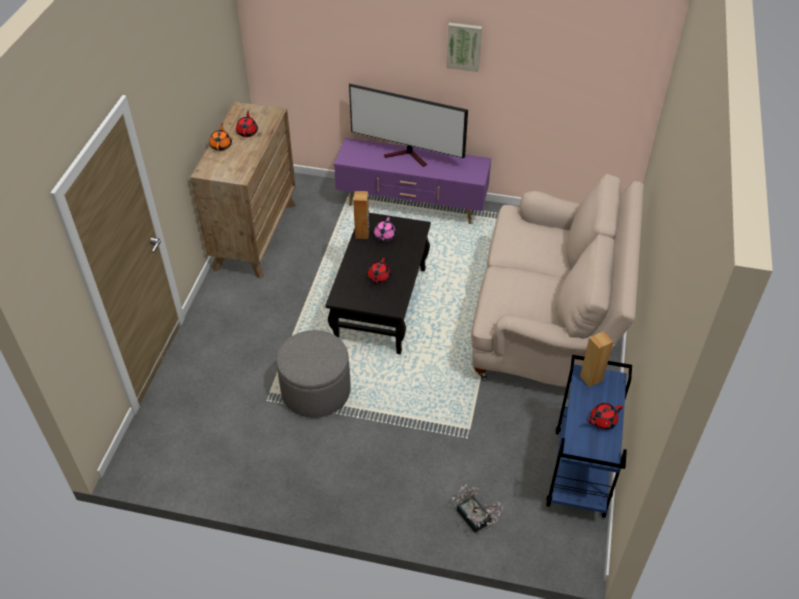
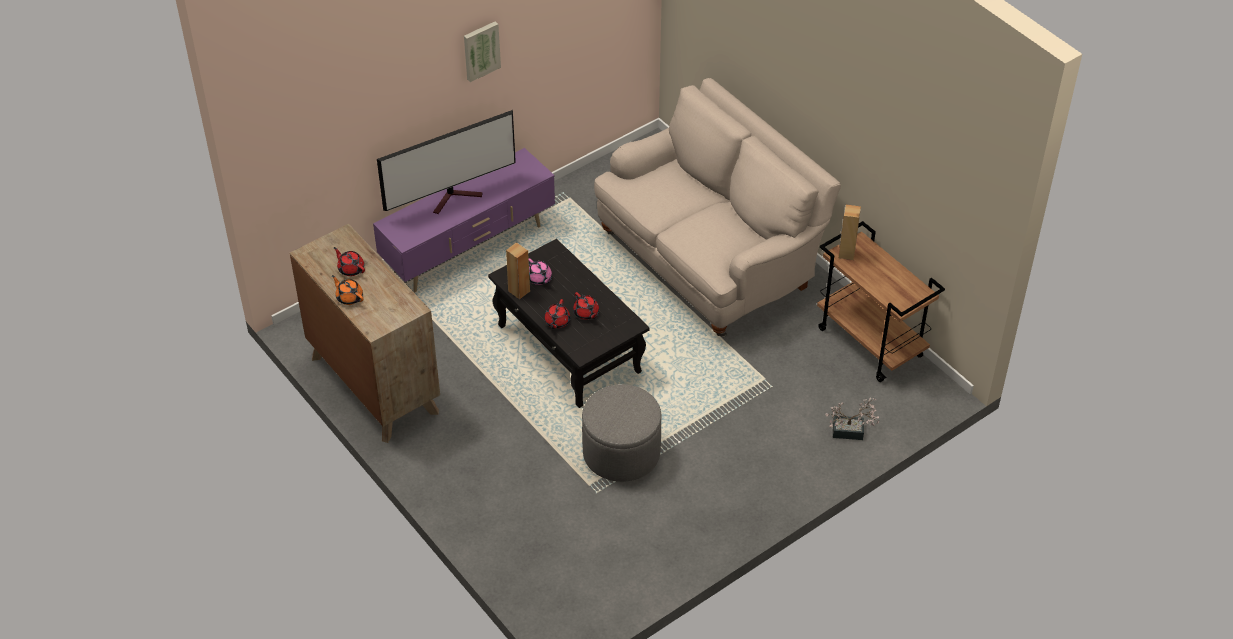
camera: 50 degrees left, 0 degrees up
blue cart [546,355,632,518] -> brown cart [817,221,945,382]
red teapot [586,403,623,430] -> red teapot moved to [544,299,570,329]

